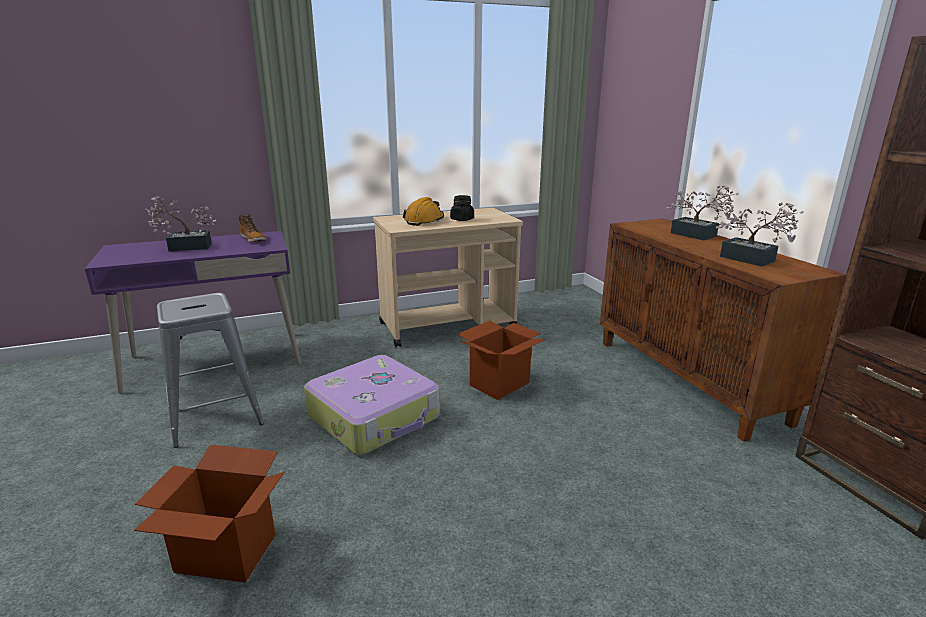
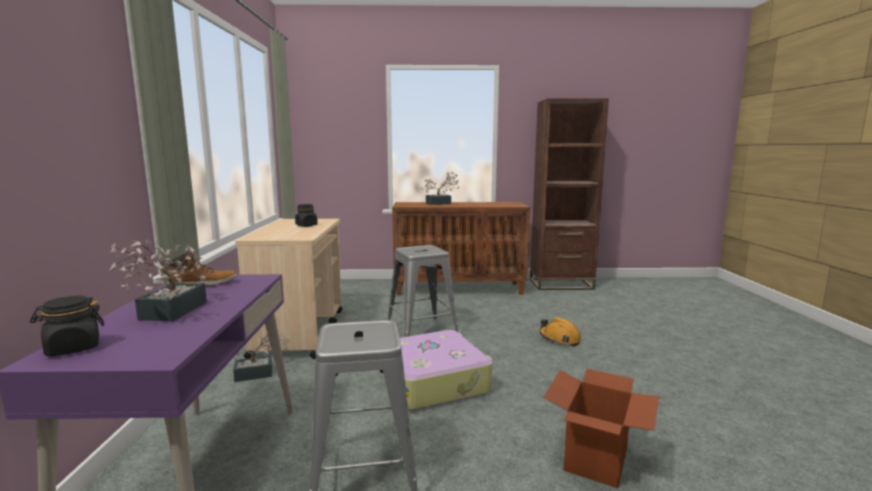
camera: 70 degrees left, 10 degrees down
orange hard hat [403,197,444,226] -> orange hard hat moved to [540,317,581,346]
cardboard box [457,321,546,400] -> grey stool [388,245,458,337]
potted plant [716,203,804,267] -> potted plant moved to [232,326,287,382]
none -> black jar [30,296,104,356]

